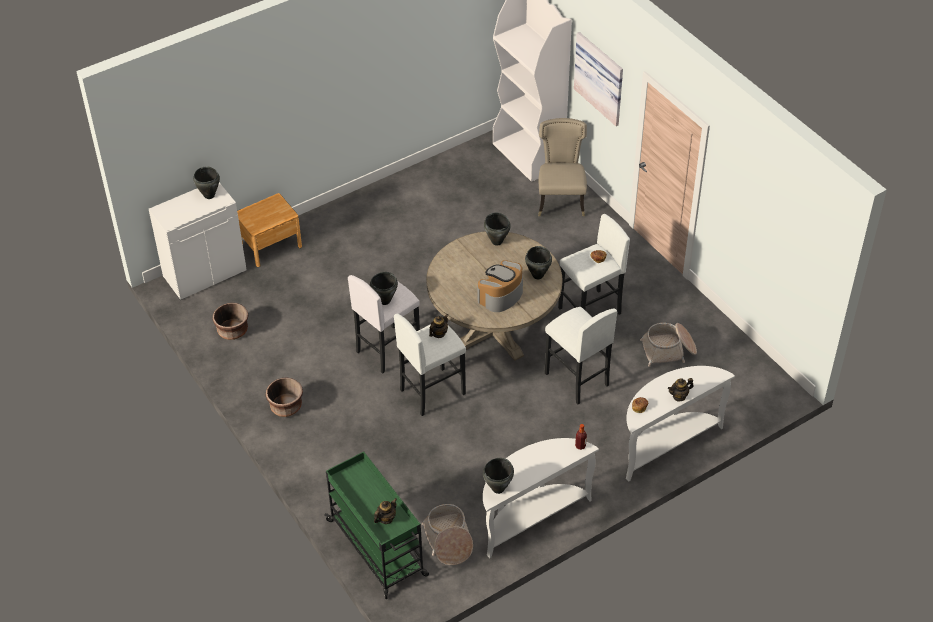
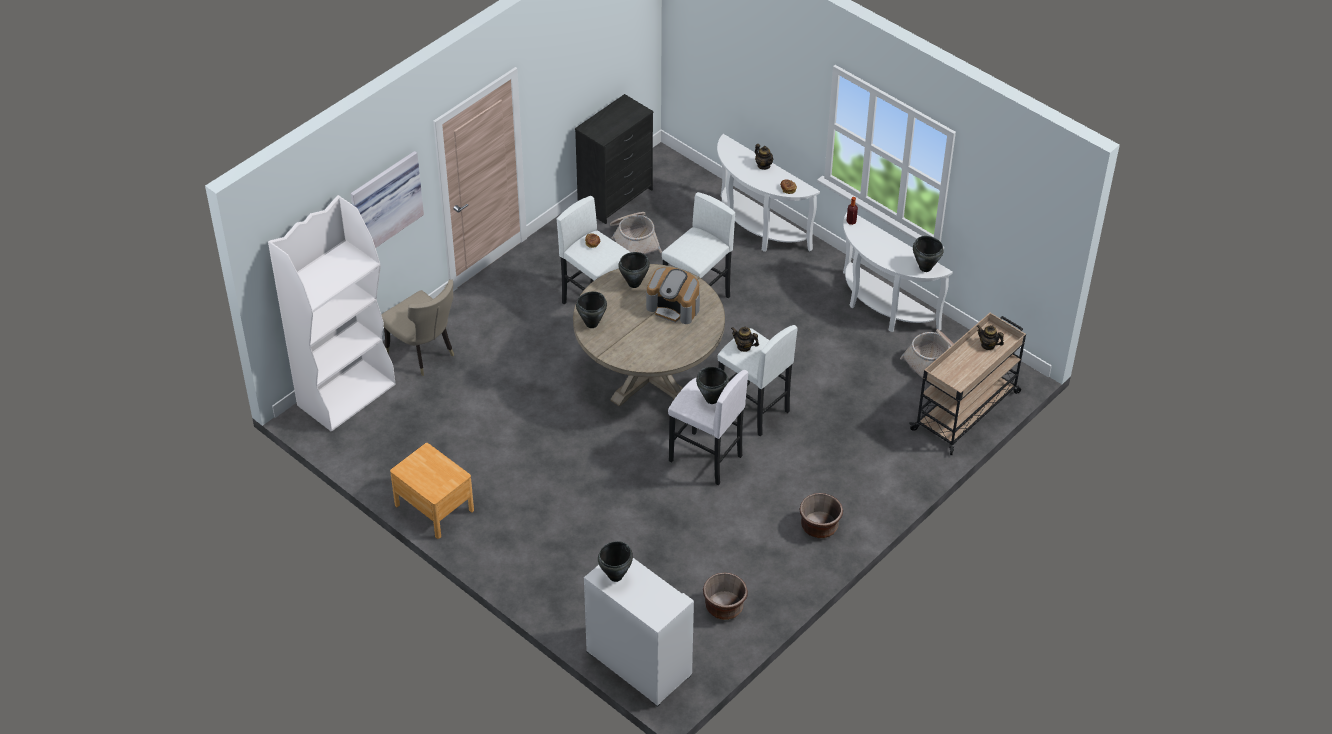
camera: 105 degrees left, 0 degrees up
brown nightstand [237,193,302,267] -> brown nightstand moved to [390,443,474,539]
green cart [324,451,429,599] -> beige cart [909,313,1026,455]
beige chair [538,118,587,216] -> beige chair turned 120 degrees counterclockwise [381,279,454,376]
none -> black dresser [575,94,653,224]

